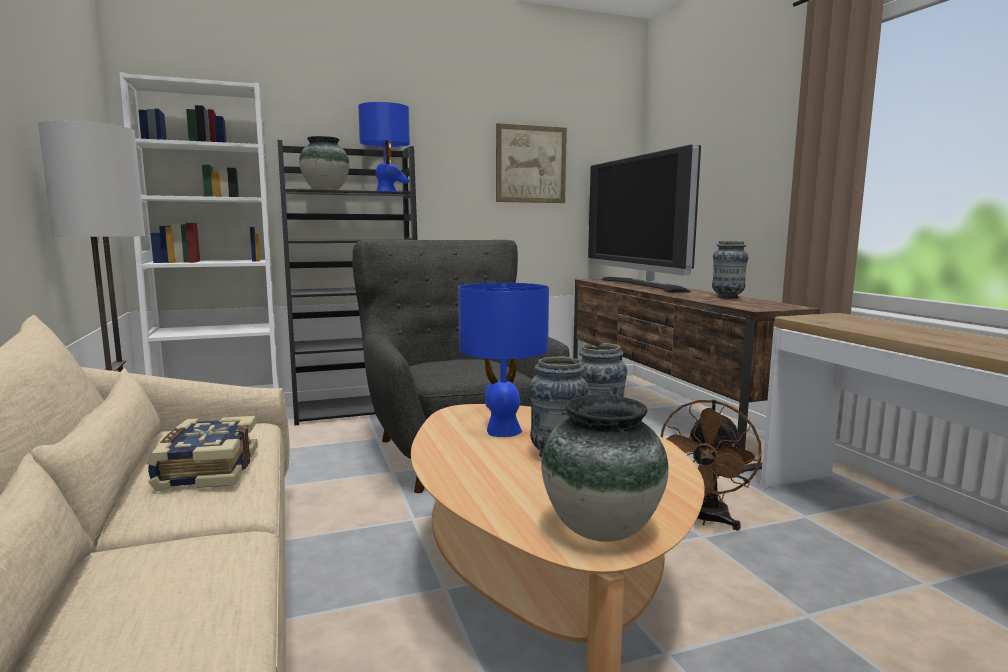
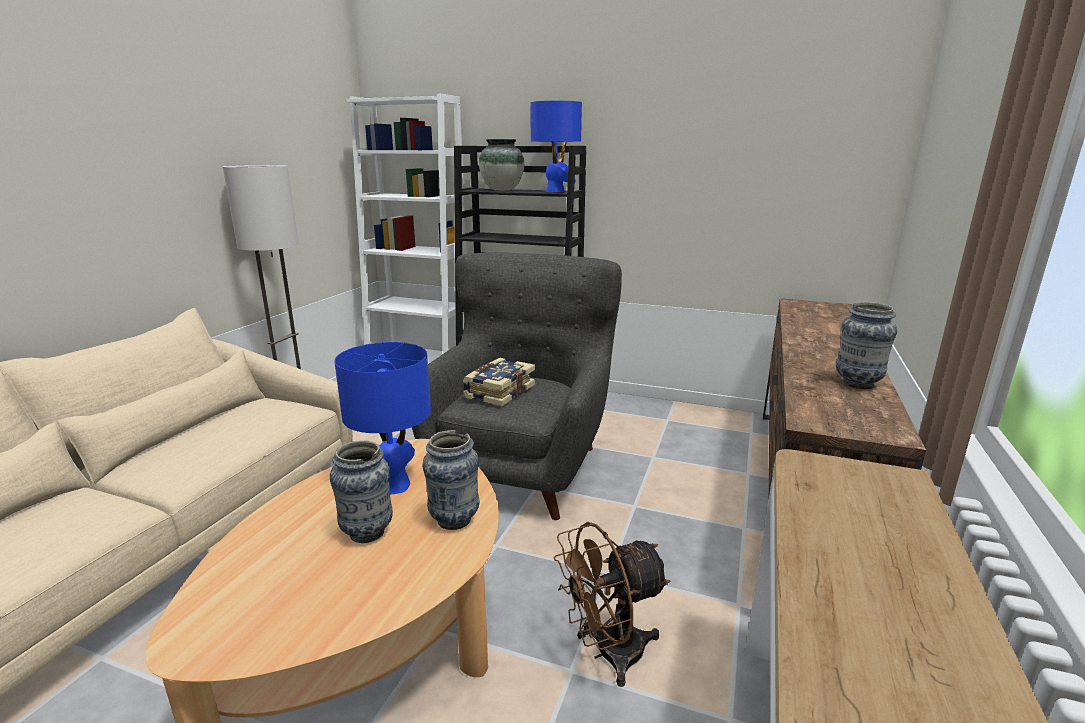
camera: 40 degrees right, 10 degrees up
book [146,416,258,491] -> book moved to [463,358,535,406]
picture [496,123,567,203] -> none
vase [541,395,669,542] -> none
television [588,144,701,293] -> none

